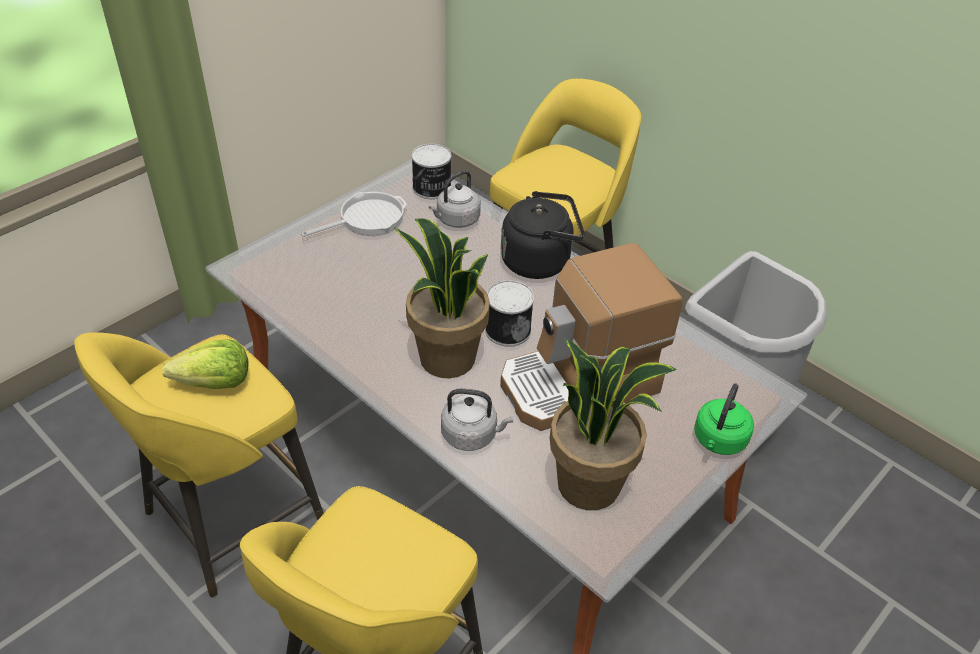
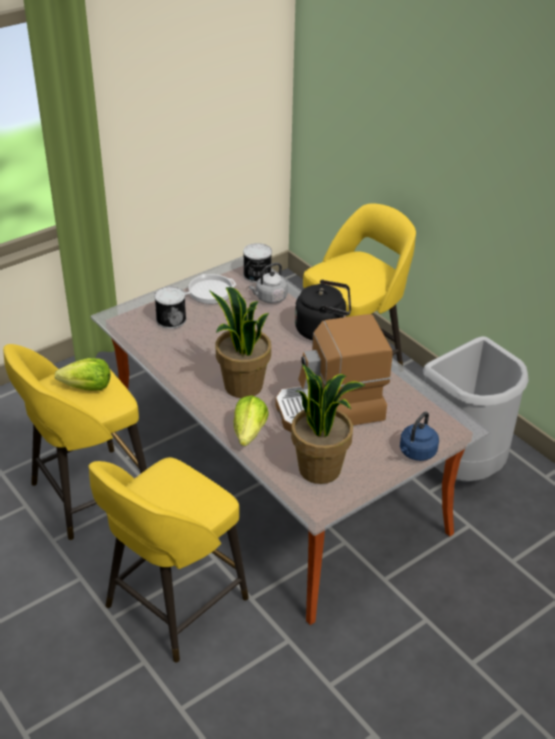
camera: 10 degrees right, 5 degrees down
grey kettle [441,389,513,451] -> lettuce [234,395,269,446]
can [485,280,534,347] -> can moved to [154,286,186,329]
green kettle [694,383,754,455] -> blue kettle [400,412,439,461]

